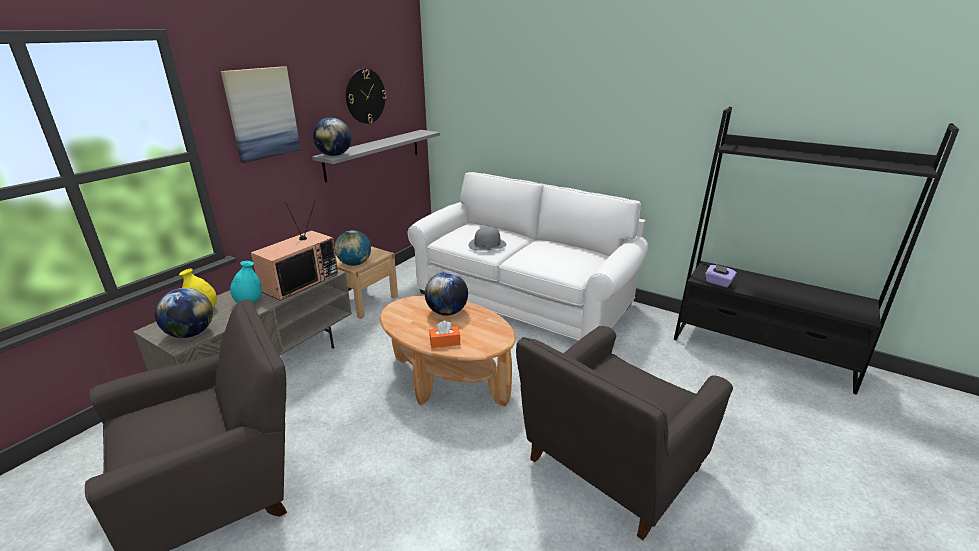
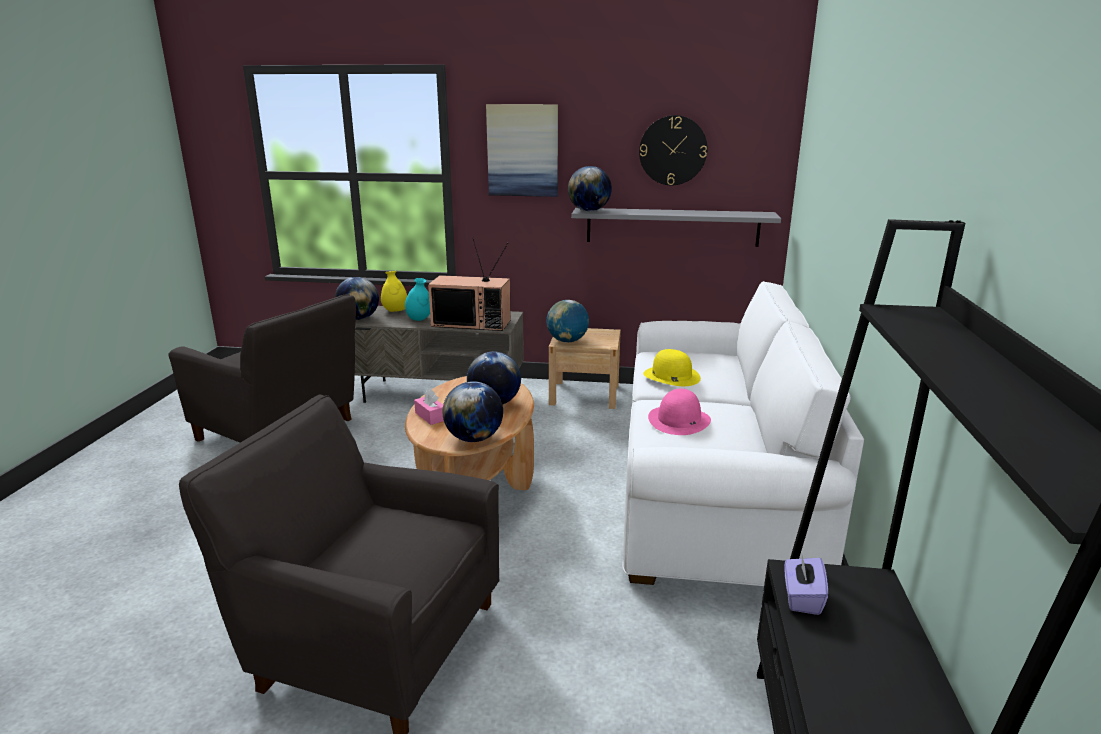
camera: 65 degrees right, 5 degrees down
orange tissue box [429,320,460,348] -> pink tissue box [414,389,444,425]
grey hat [469,227,506,251] -> yellow hat [643,349,701,386]
none -> globe [442,381,503,442]
none -> pink hat [648,389,711,435]

